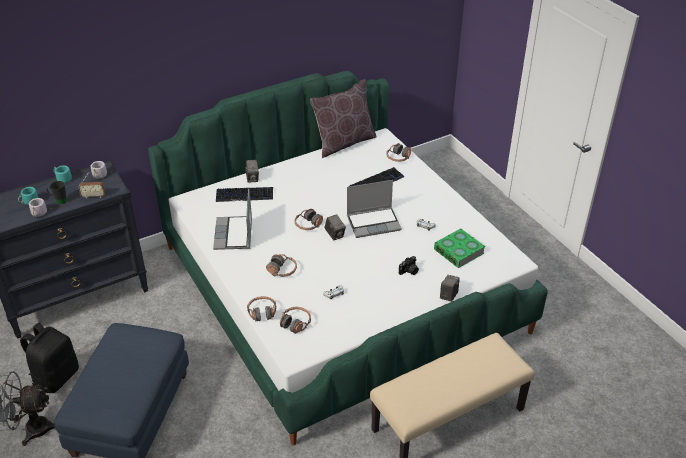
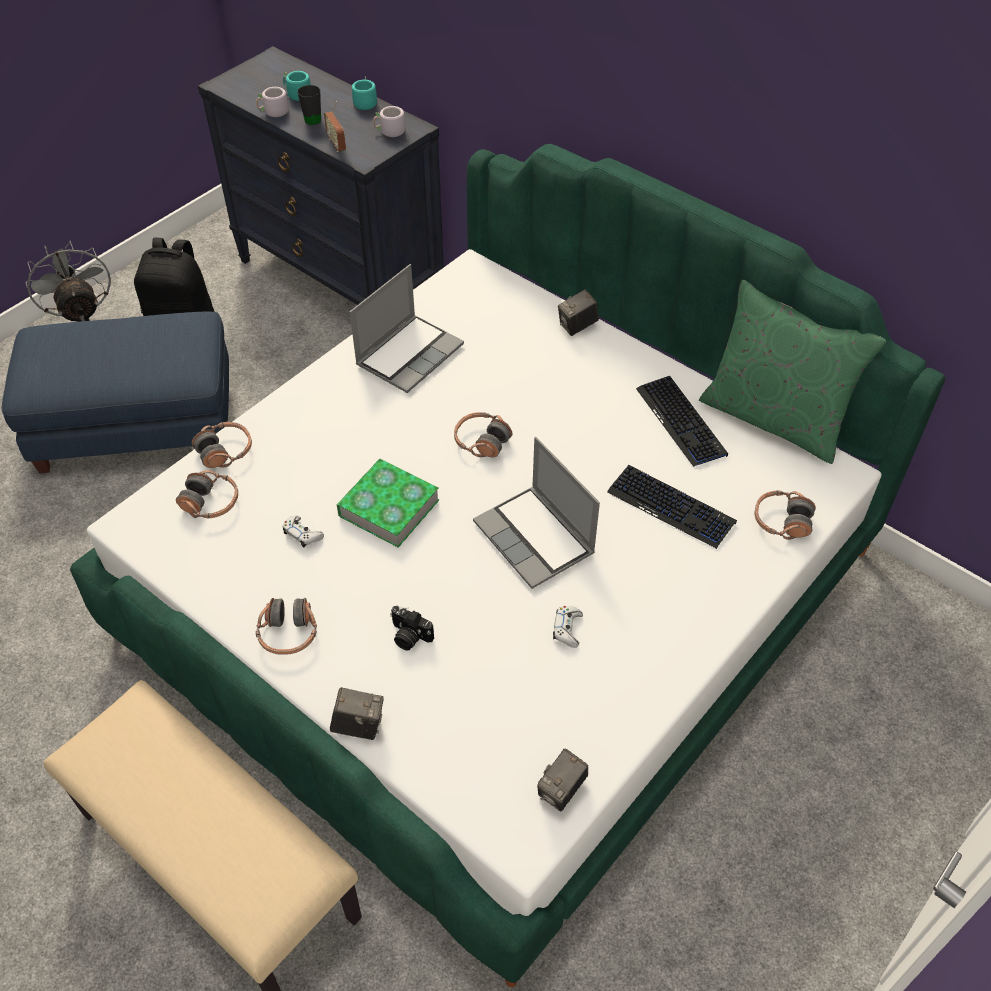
camera: 70 degrees right, 10 degrees up
laptop [213,189,252,250] -> laptop turned 150 degrees clockwise [350,264,464,393]
keyboard [216,187,273,202] -> keyboard moved to [636,376,728,467]
headphones [266,254,297,277] -> headphones moved to [256,598,317,655]
brown pillow [310,79,377,158] -> green pillow [699,280,886,464]
camera [324,214,346,240] -> camera moved to [537,748,588,811]
book [434,228,485,268] -> book moved to [337,459,439,548]

